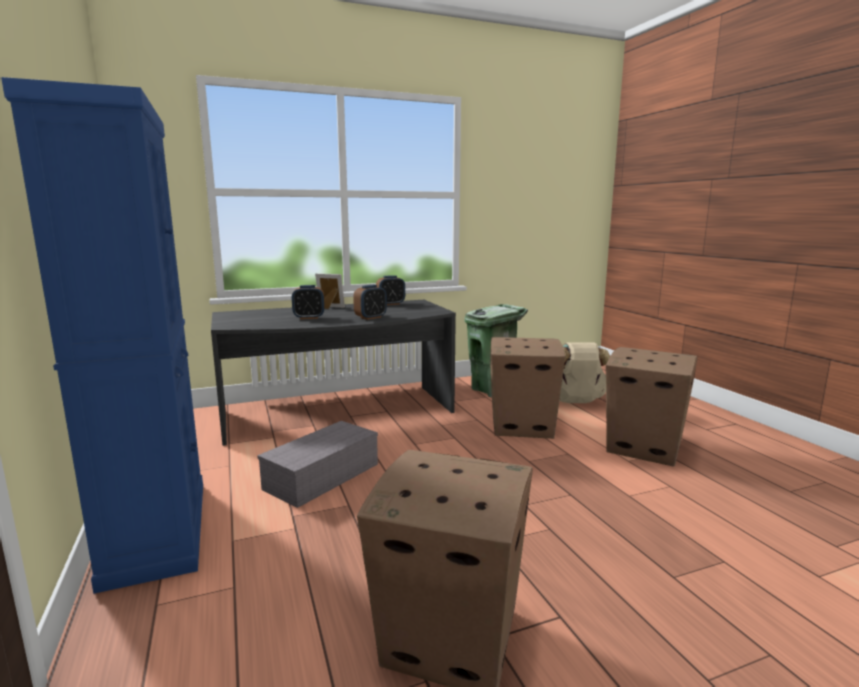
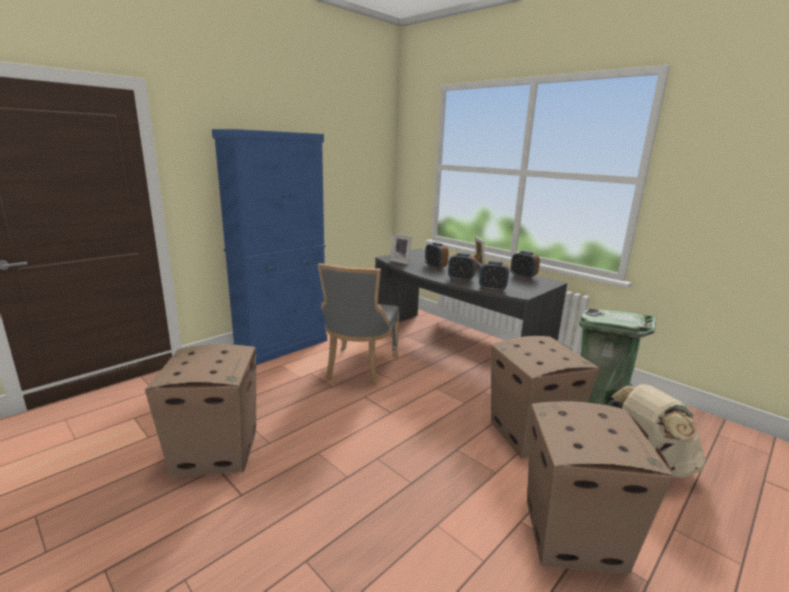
camera: 65 degrees right, 5 degrees up
grey storage box [257,421,378,508] -> grey chair [318,263,399,387]
none -> picture frame [390,233,412,264]
none -> alarm clock [479,261,509,292]

